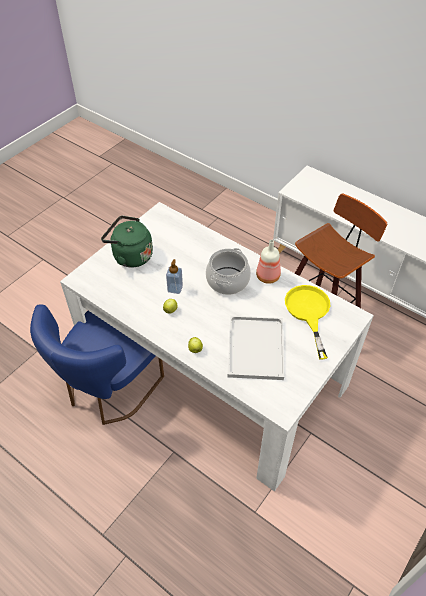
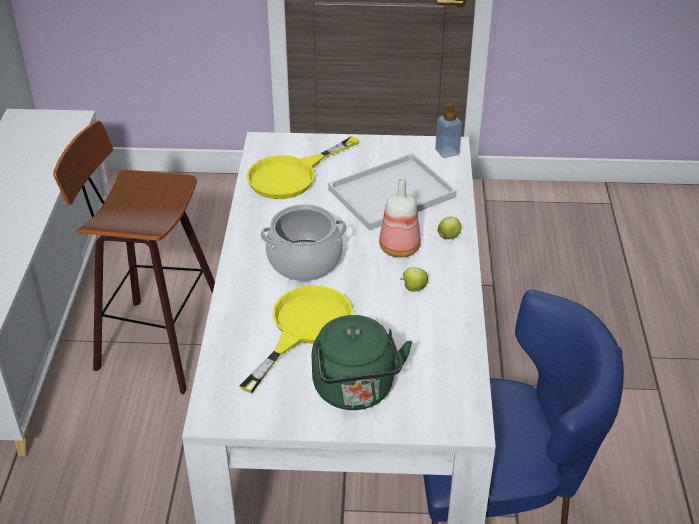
camera: 125 degrees left, 10 degrees down
soap dispenser [166,259,183,294] -> soap dispenser moved to [435,103,462,158]
bottle [256,240,281,284] -> bottle moved to [379,178,421,258]
none -> yellow frying pan [240,285,353,393]

